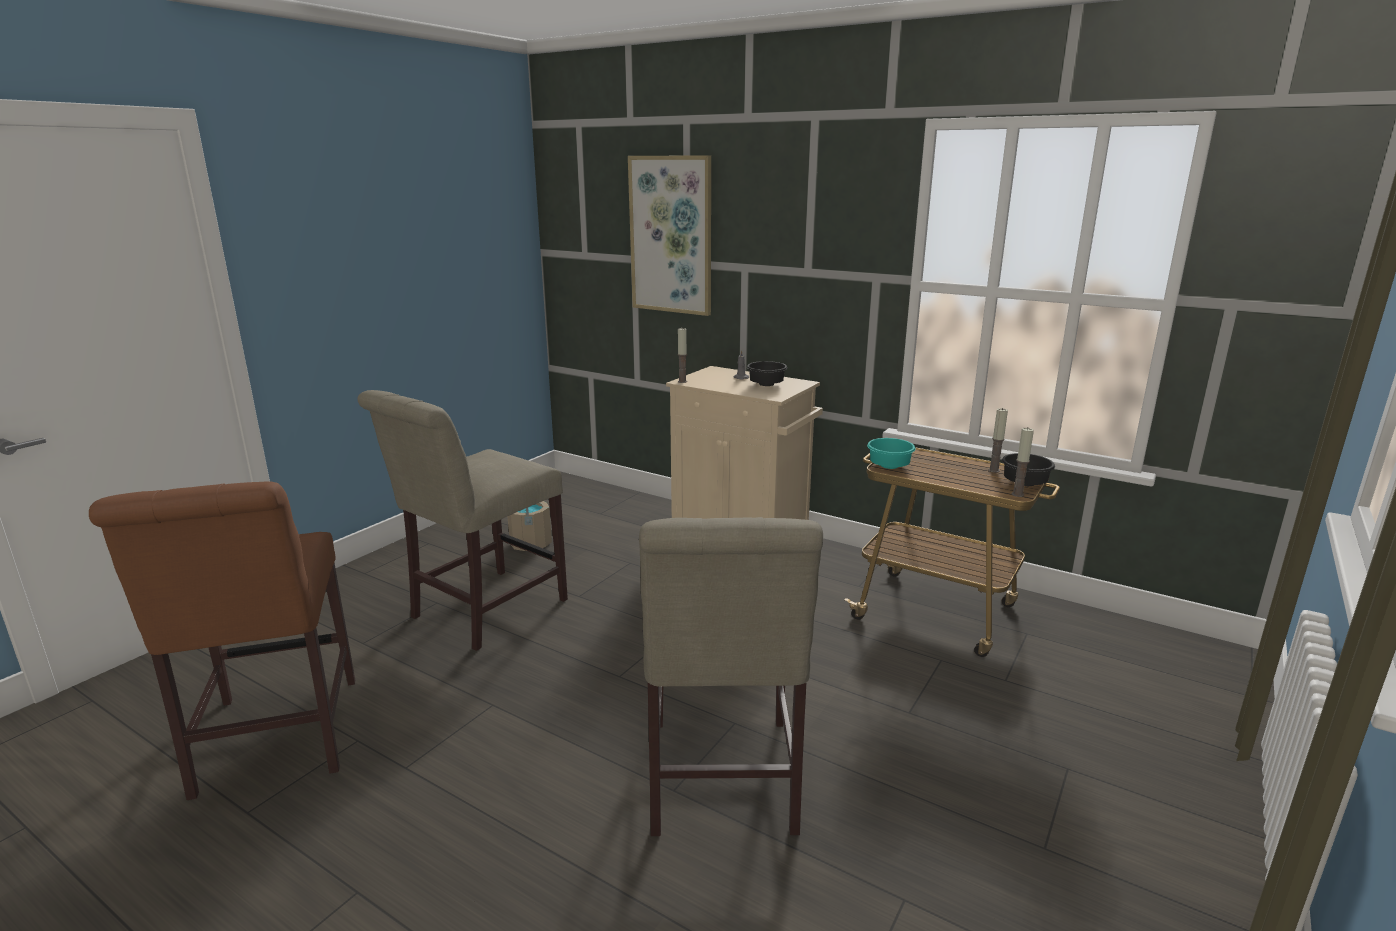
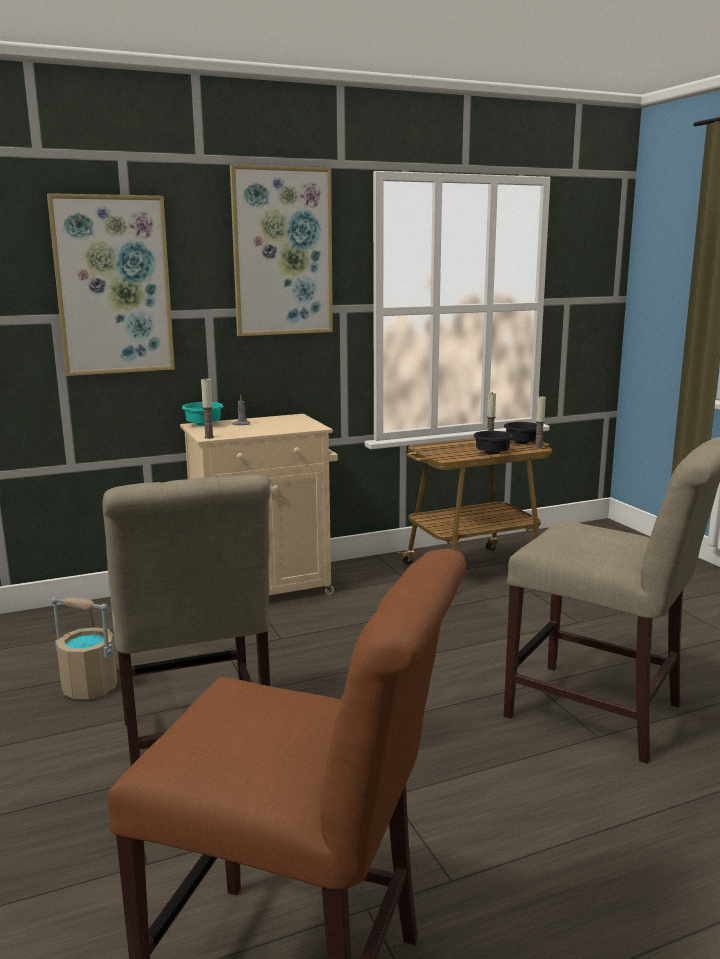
camera: 55 degrees left, 5 degrees down
black bowl [747,361,787,386] -> black bowl moved to [473,431,513,454]
turquoise bowl [867,438,916,469] -> turquoise bowl moved to [182,402,223,426]
none -> picture [230,164,333,336]

